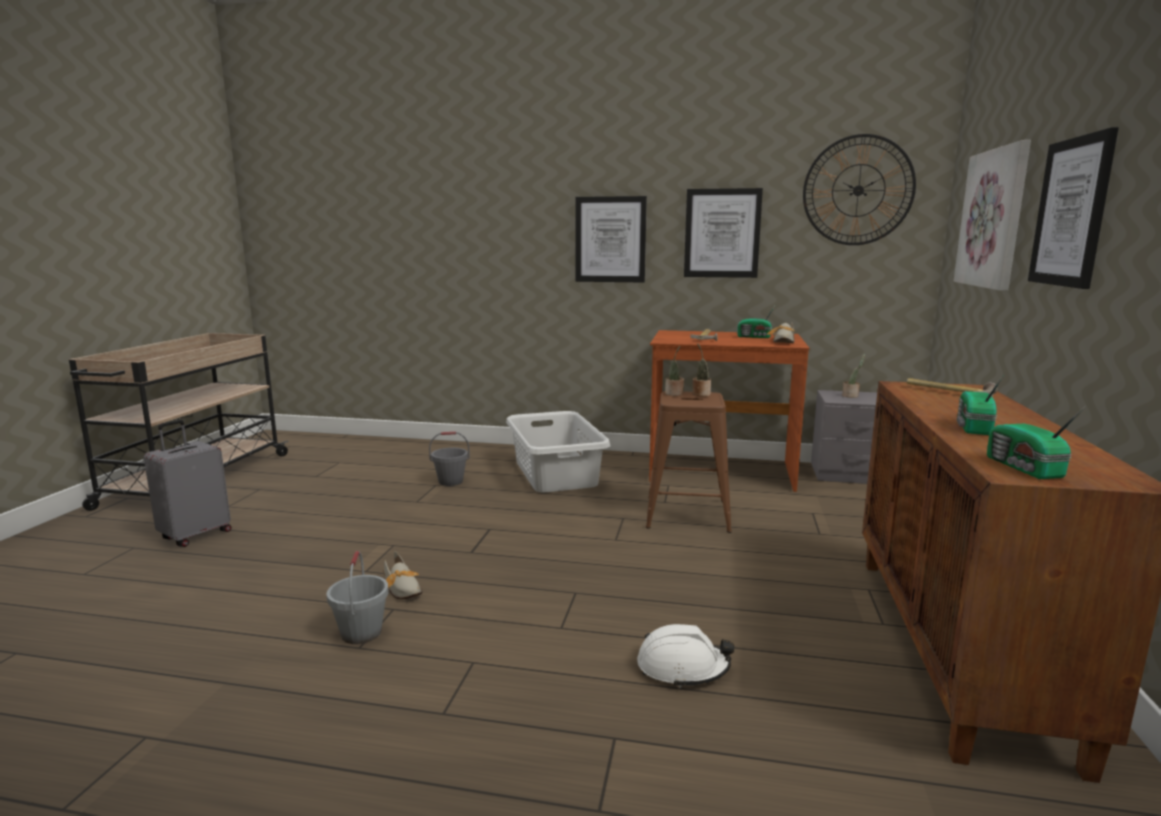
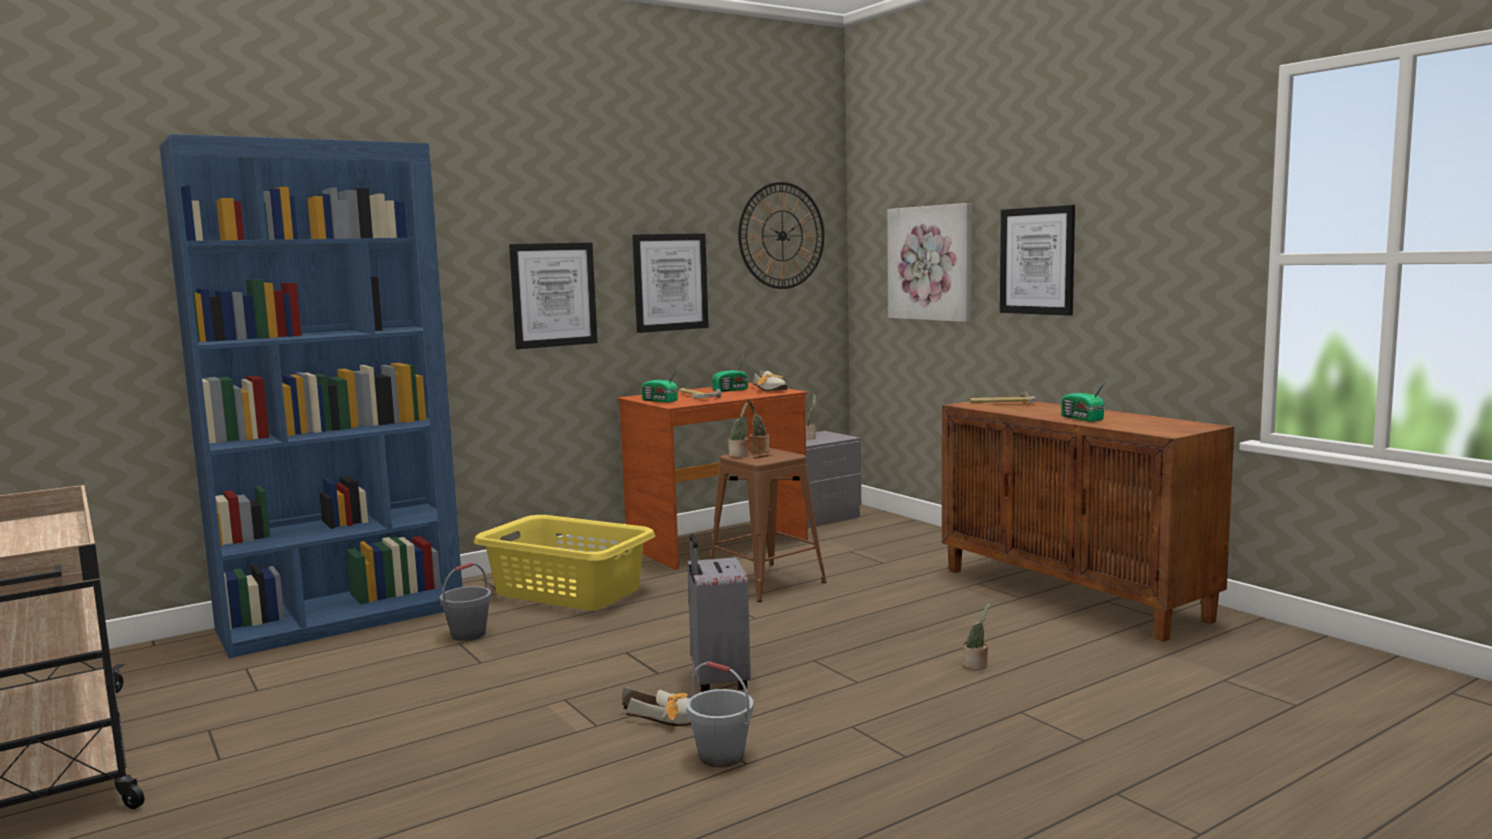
camera: 45 degrees left, 5 degrees down
grey suitcase [144,420,232,547] -> grey suitcase moved to [687,534,751,692]
grey laundry basket [506,411,611,492] -> yellow laundry basket [474,515,655,611]
white hard hat [637,624,734,688] -> potted plant [963,603,990,670]
radio [987,406,1086,479] -> radio moved to [641,366,679,403]
none -> blue bookcase [159,134,462,658]

